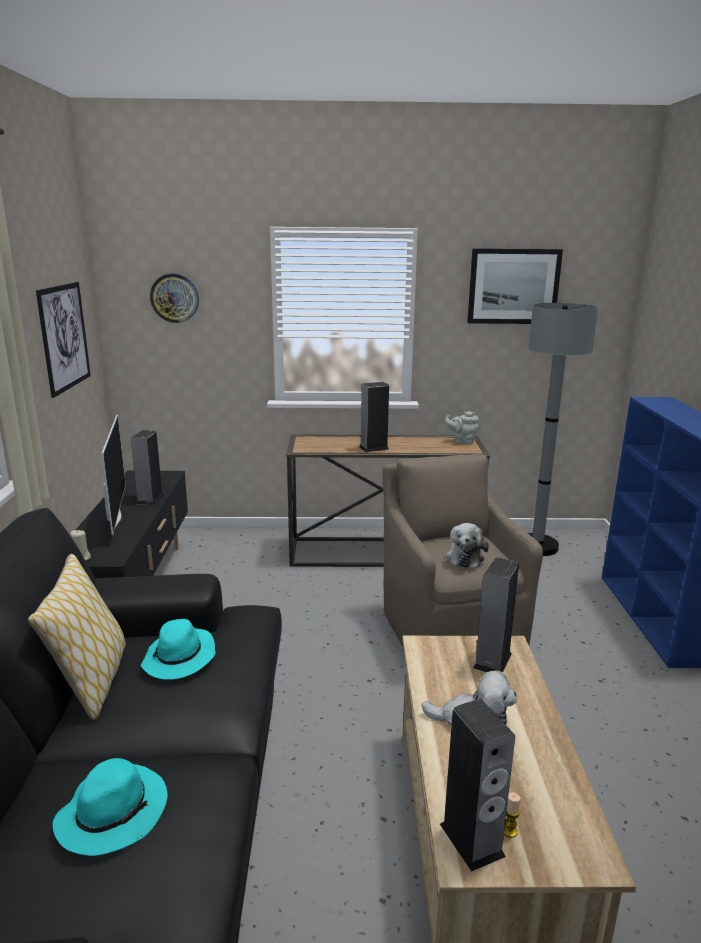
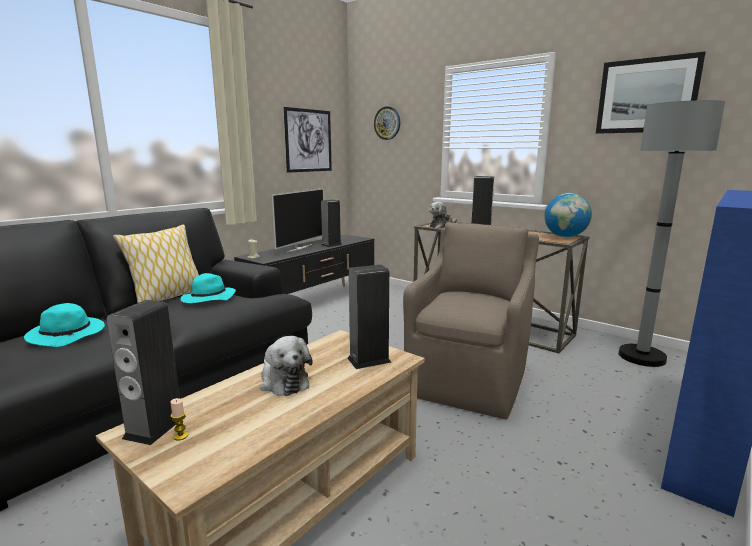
camera: 40 degrees right, 5 degrees down
grey teapot [445,411,479,444] -> globe [544,193,592,237]
plush toy [445,523,489,568] -> plush toy moved to [429,202,457,228]

